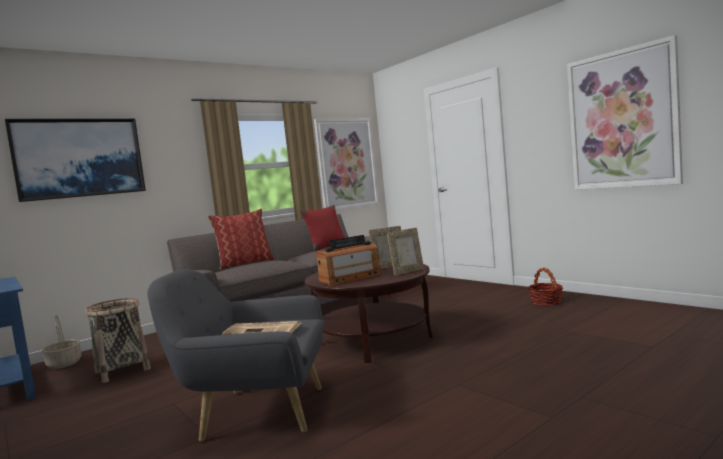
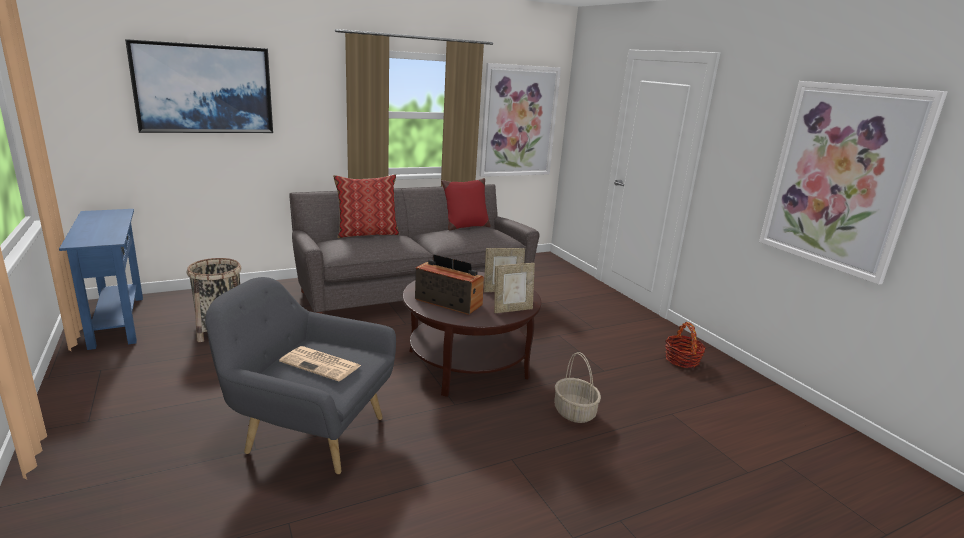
camera: 10 degrees right, 15 degrees up
basket [41,314,81,369] -> basket moved to [555,352,601,423]
radio [316,235,381,286] -> radio turned 135 degrees counterclockwise [415,254,484,315]

